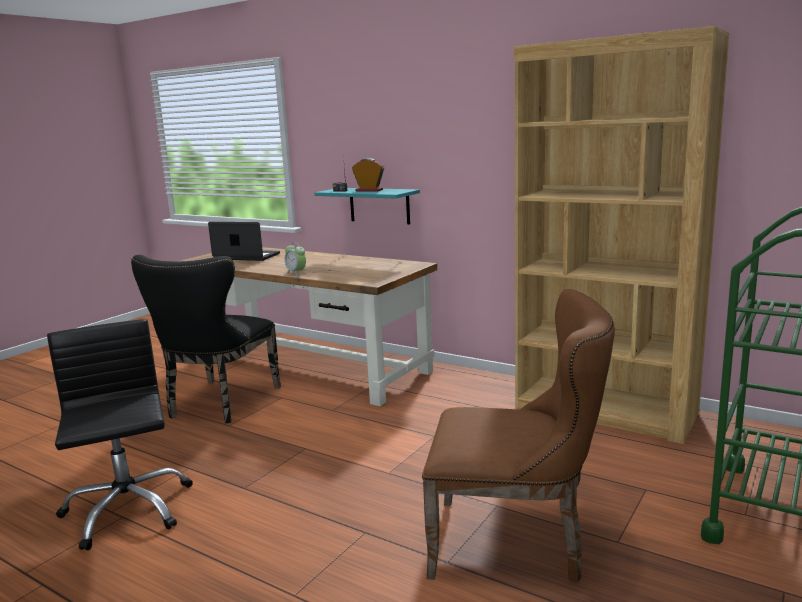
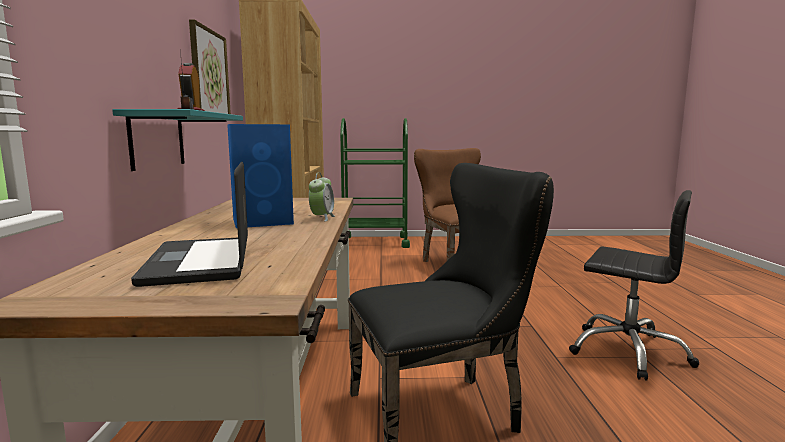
camera: 125 degrees left, 5 degrees down
black office chair [47,319,193,550] -> black office chair turned 90 degrees counterclockwise [569,190,699,380]
none -> picture [189,19,231,114]
none -> blue speaker [227,124,294,228]

